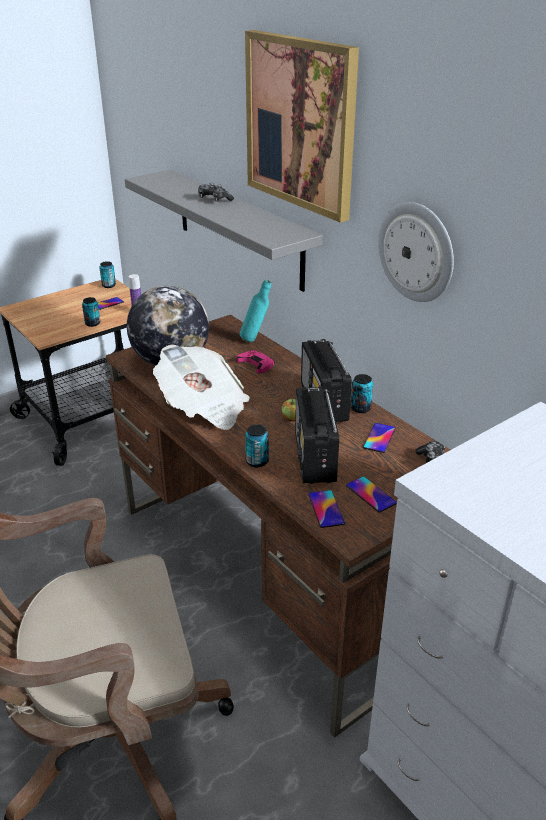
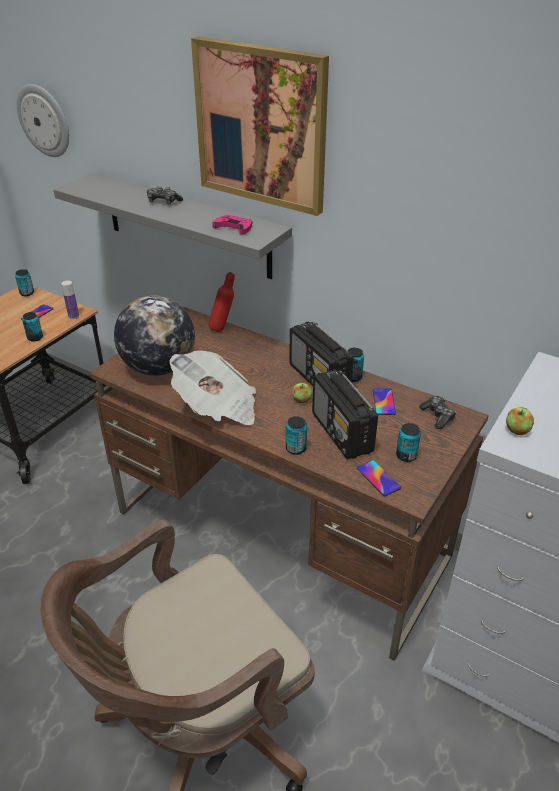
camera: 20 degrees left, 5 degrees up
pink game controller [236,350,275,374] -> pink game controller moved to [212,215,253,234]
turquoise bottle [240,279,271,342] -> red bottle [209,272,235,332]
phone [346,476,397,512] -> can [396,423,421,462]
wall clock [378,202,454,302] -> wall clock moved to [17,84,69,157]
none -> apple [506,407,534,435]

